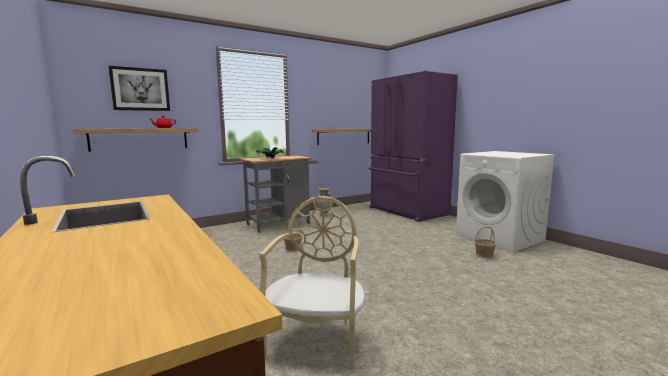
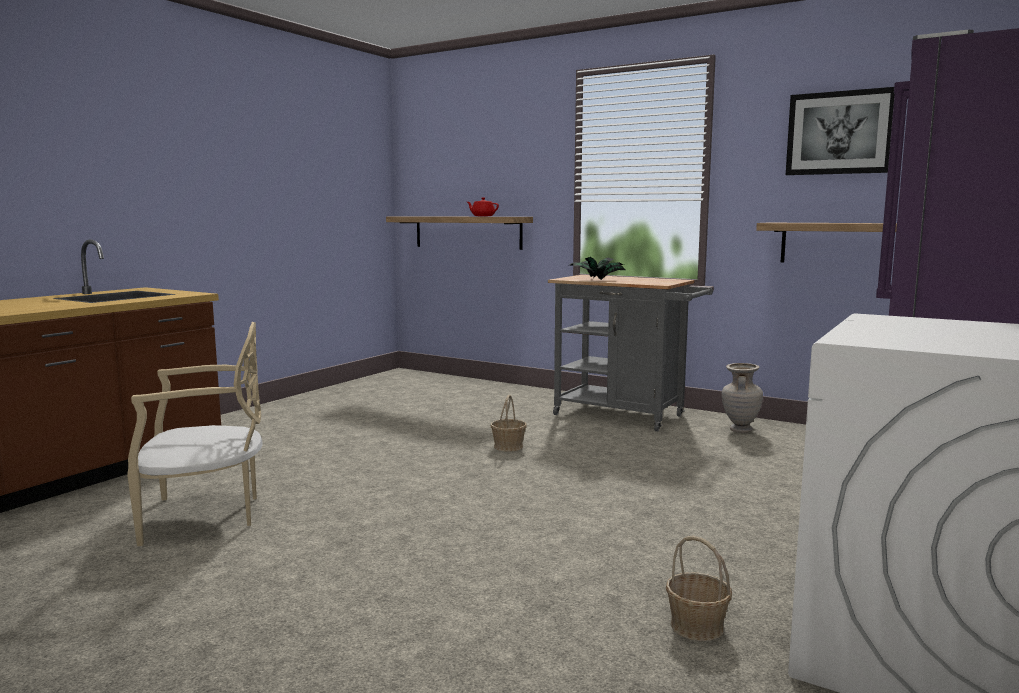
camera: 65 degrees right, 0 degrees up
picture [109,66,170,111] -> picture moved to [786,87,895,175]

